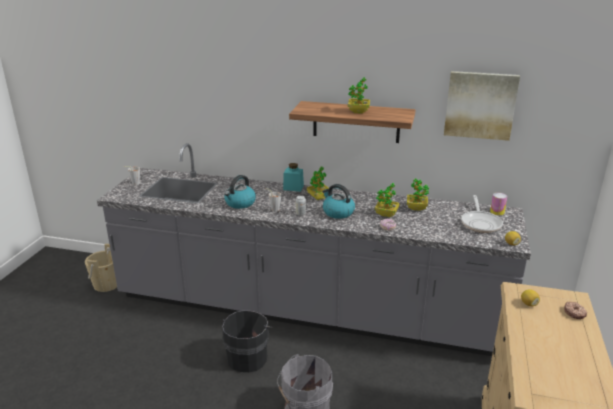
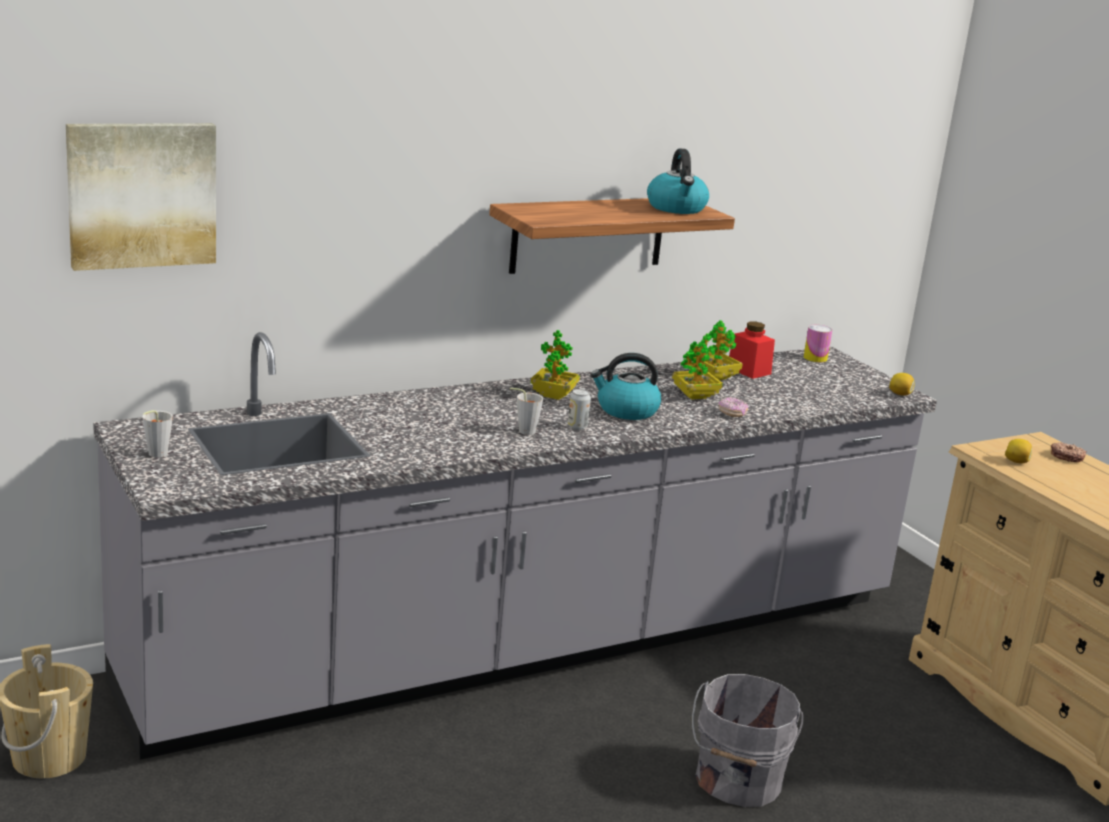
camera: 45 degrees left, 5 degrees down
black bucket [222,310,272,372] -> none
kettle [224,175,256,209] -> kettle moved to [647,149,709,214]
turquoise jar [283,163,304,192] -> none
potted plant [348,77,370,114] -> none
picture [444,71,520,141] -> picture moved to [66,123,216,271]
frying pan [461,195,503,233] -> none
none -> red jar [729,321,775,379]

